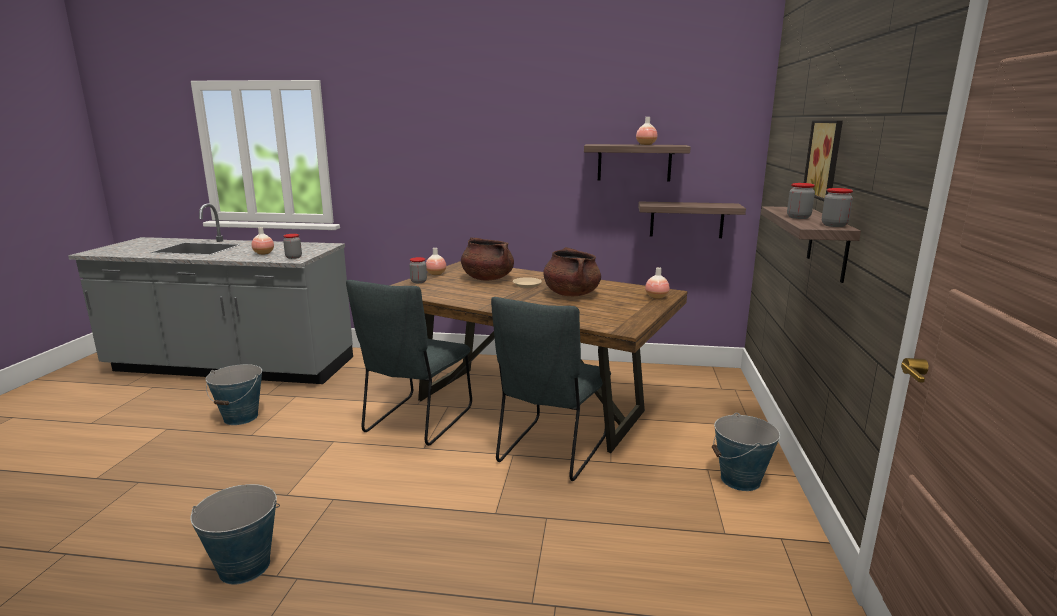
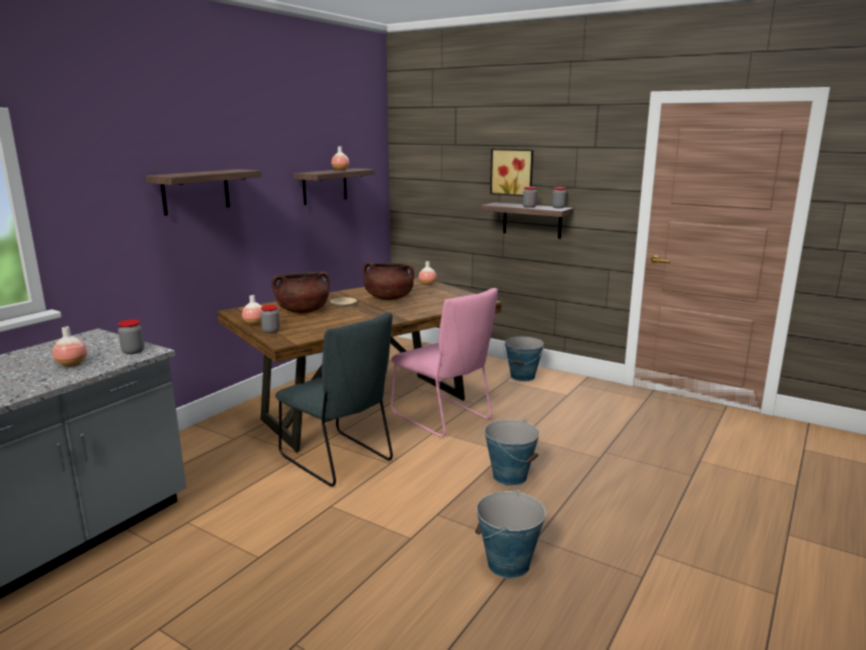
camera: 65 degrees left, 0 degrees up
bucket [206,364,262,425] -> bucket moved to [484,419,540,486]
grey chair [491,297,611,481] -> pink chair [391,288,498,438]
shelf [638,201,746,238] -> shelf moved to [146,169,261,216]

